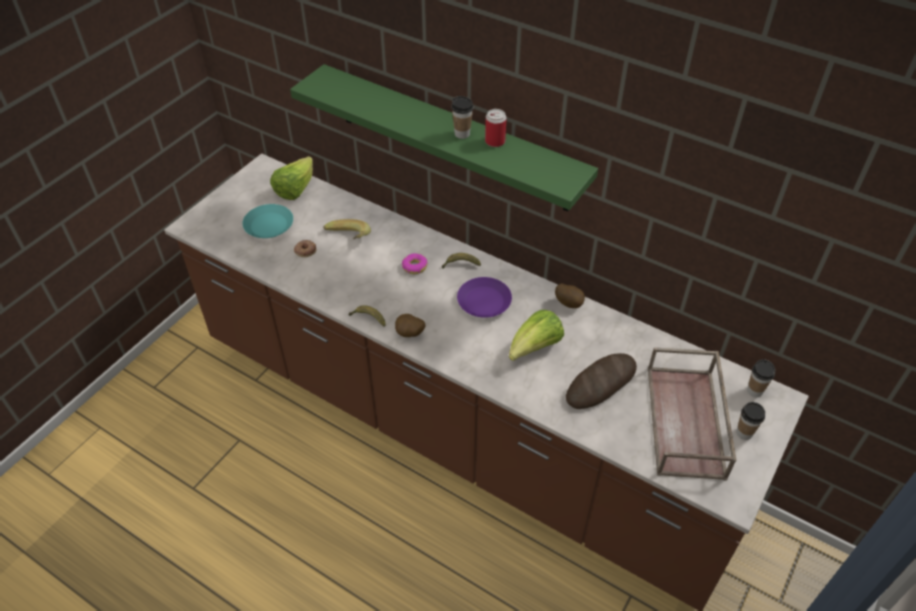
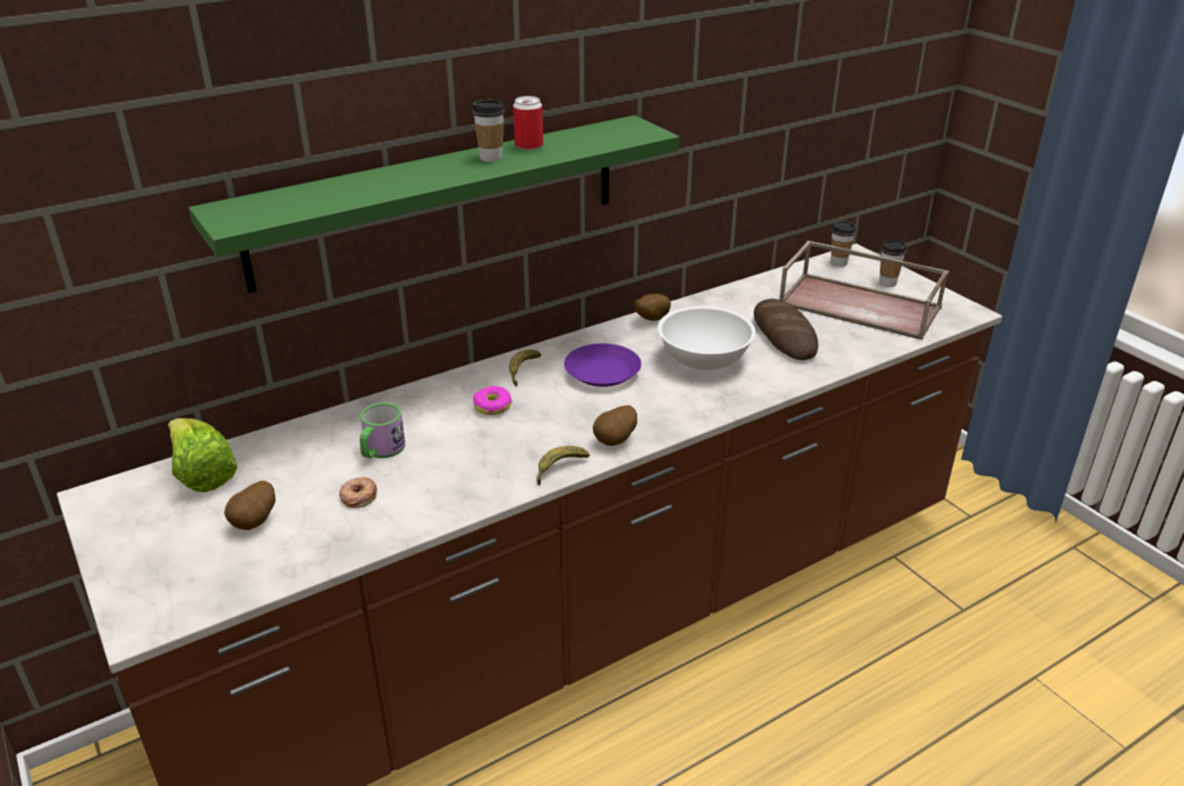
camera: 65 degrees left, 15 degrees down
turquoise plate [242,204,293,238] -> potato [224,480,276,530]
banana [323,219,371,239] -> mug [360,403,405,459]
lettuce [509,310,564,361] -> white bowl [658,306,756,370]

